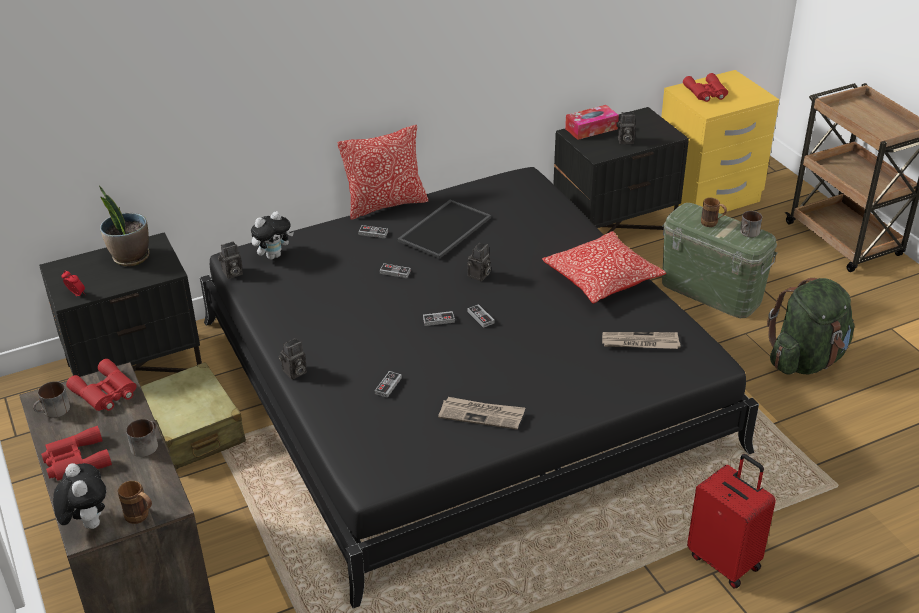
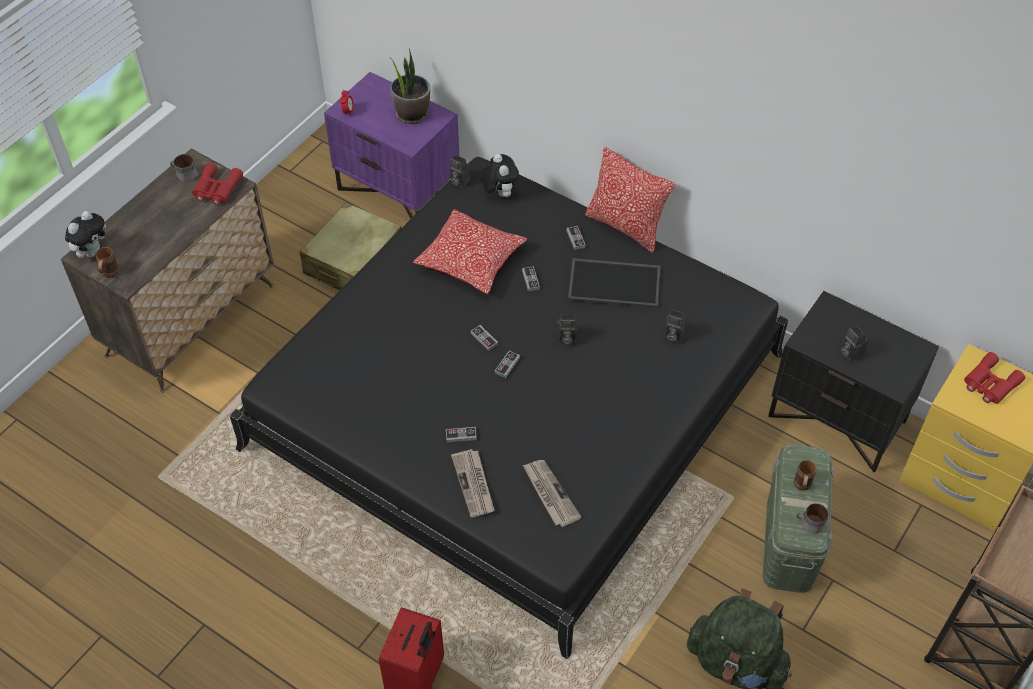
camera: 60 degrees right, 15 degrees up
black nightstand [39,232,202,377] -> purple nightstand [324,72,459,219]
red binoculars [41,426,112,481] -> none
mug [126,419,158,457] -> none
plush toy [251,211,294,260] -> plush toy turned 135 degrees counterclockwise [481,154,519,197]
camera [279,338,307,380] -> camera moved to [664,310,686,343]
game controller [375,371,402,398] -> game controller moved to [446,427,477,442]
newspaper [438,397,525,430] -> newspaper moved to [451,449,495,517]
pillow [542,231,666,304] -> pillow moved to [413,209,527,294]
tissue box [565,105,619,140] -> none

